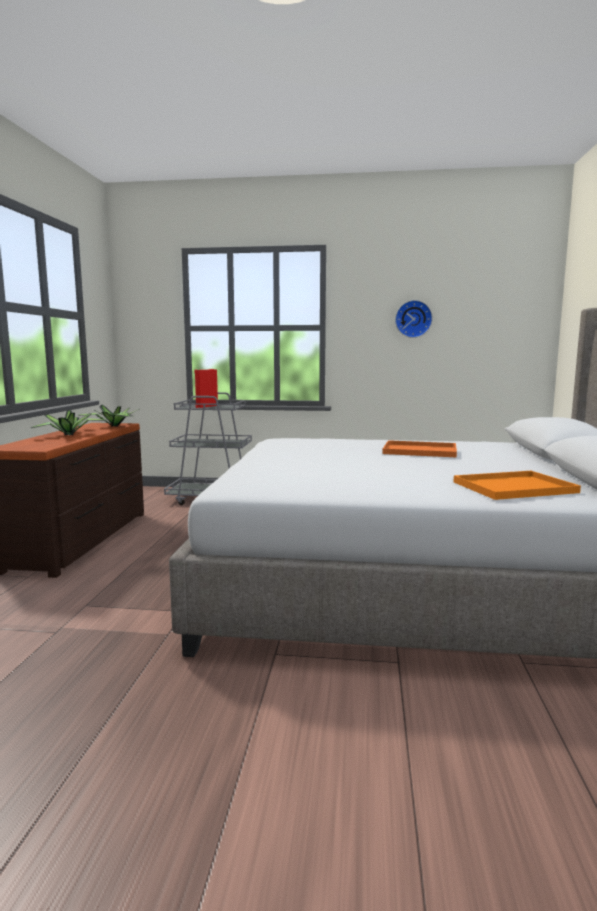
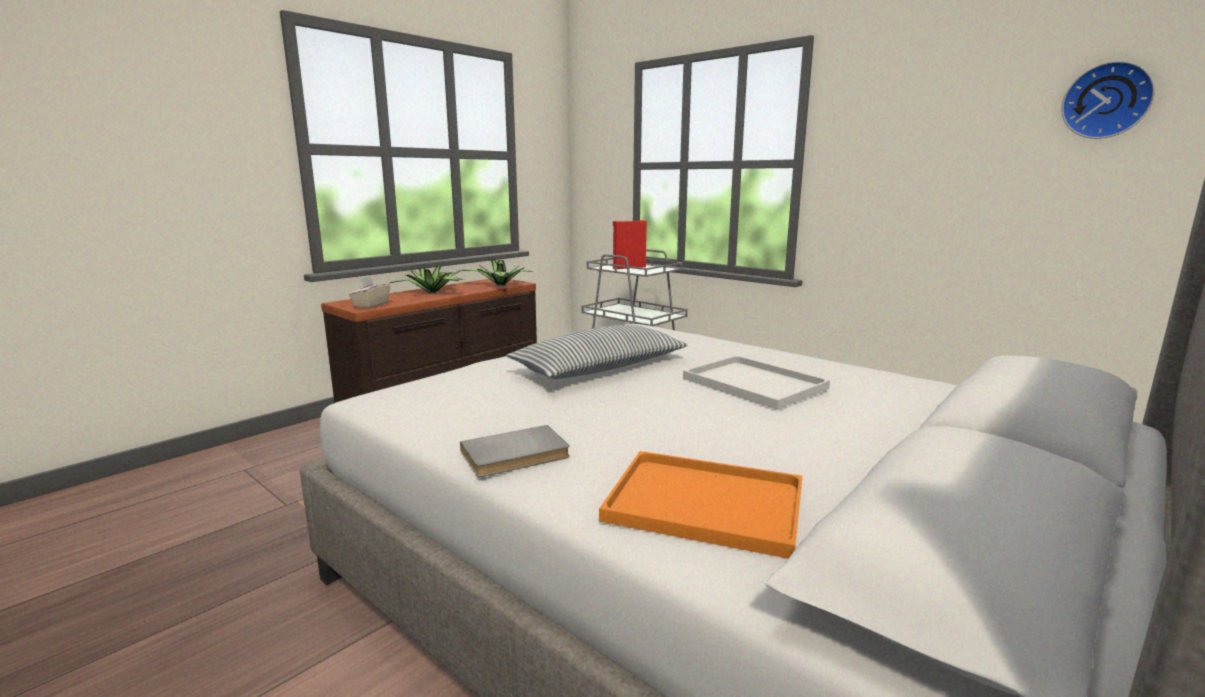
camera: 35 degrees right, 5 degrees up
orange tray [382,440,457,457] -> white tray [683,356,830,410]
wall clock [395,300,433,338] -> wall clock moved to [1062,61,1155,139]
none -> beige tissue box [349,276,390,308]
none -> grey book [460,425,570,477]
none -> pillow [506,325,687,379]

